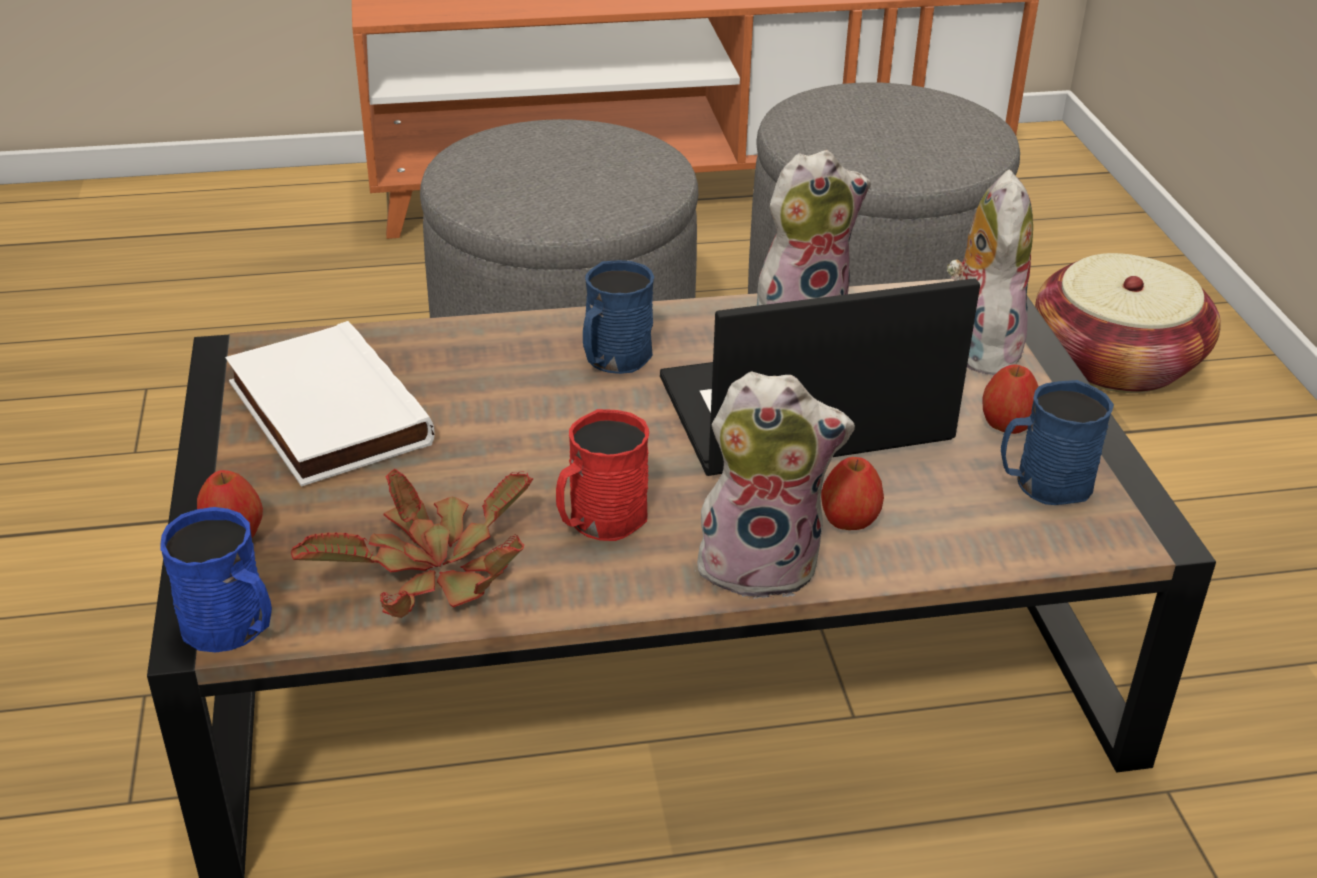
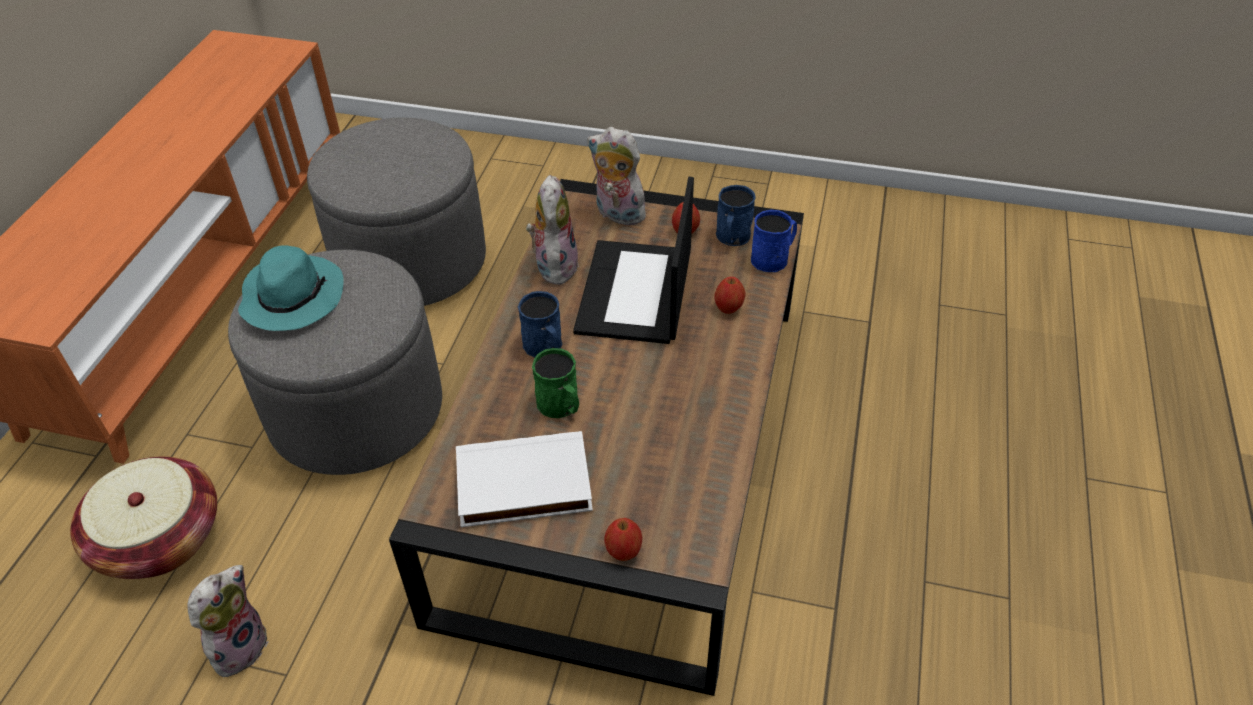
camera: 65 degrees left, 10 degrees up
blue mug [160,507,272,653] -> blue mug moved to [751,210,797,272]
potted plant [291,469,533,618] -> none
red mug [556,409,649,541] -> none
plush toy [697,371,855,599] -> plush toy moved to [187,565,269,679]
basket [1035,253,1221,393] -> basket moved to [70,456,217,579]
none -> turquoise hat [238,245,344,331]
none -> green mug [532,348,579,418]

